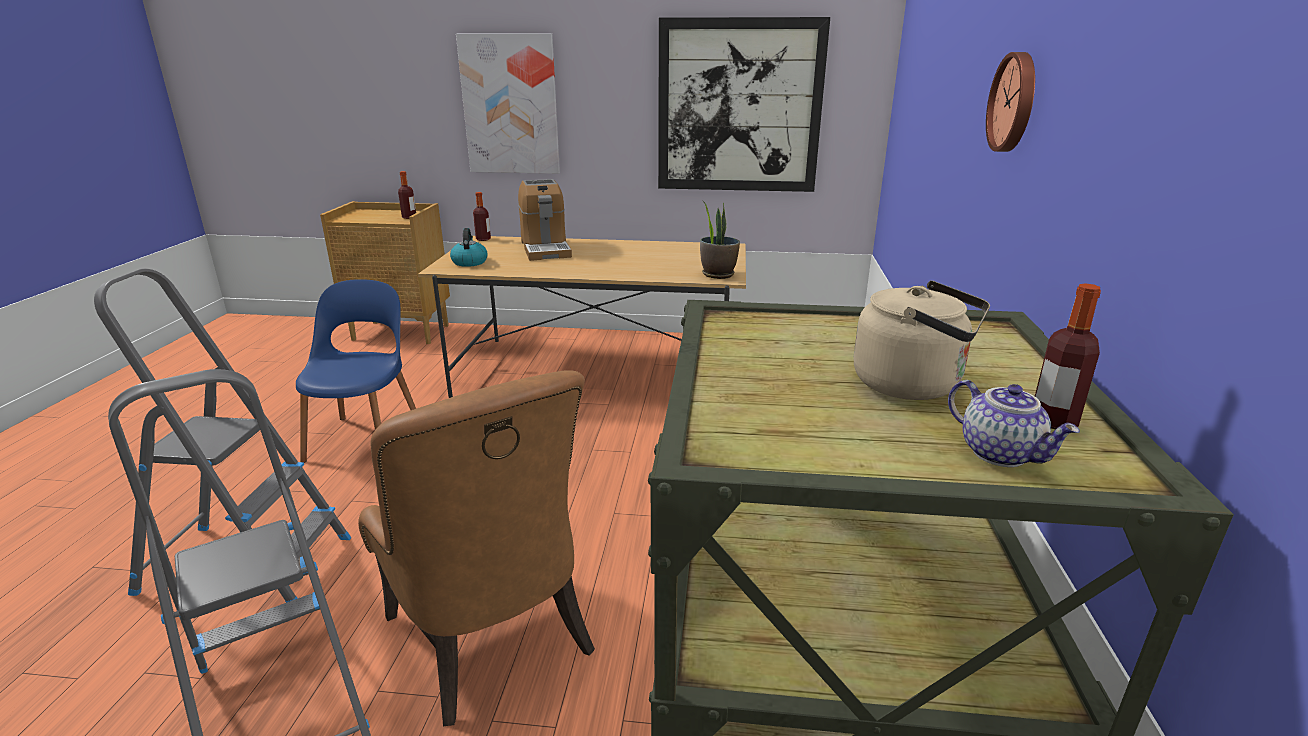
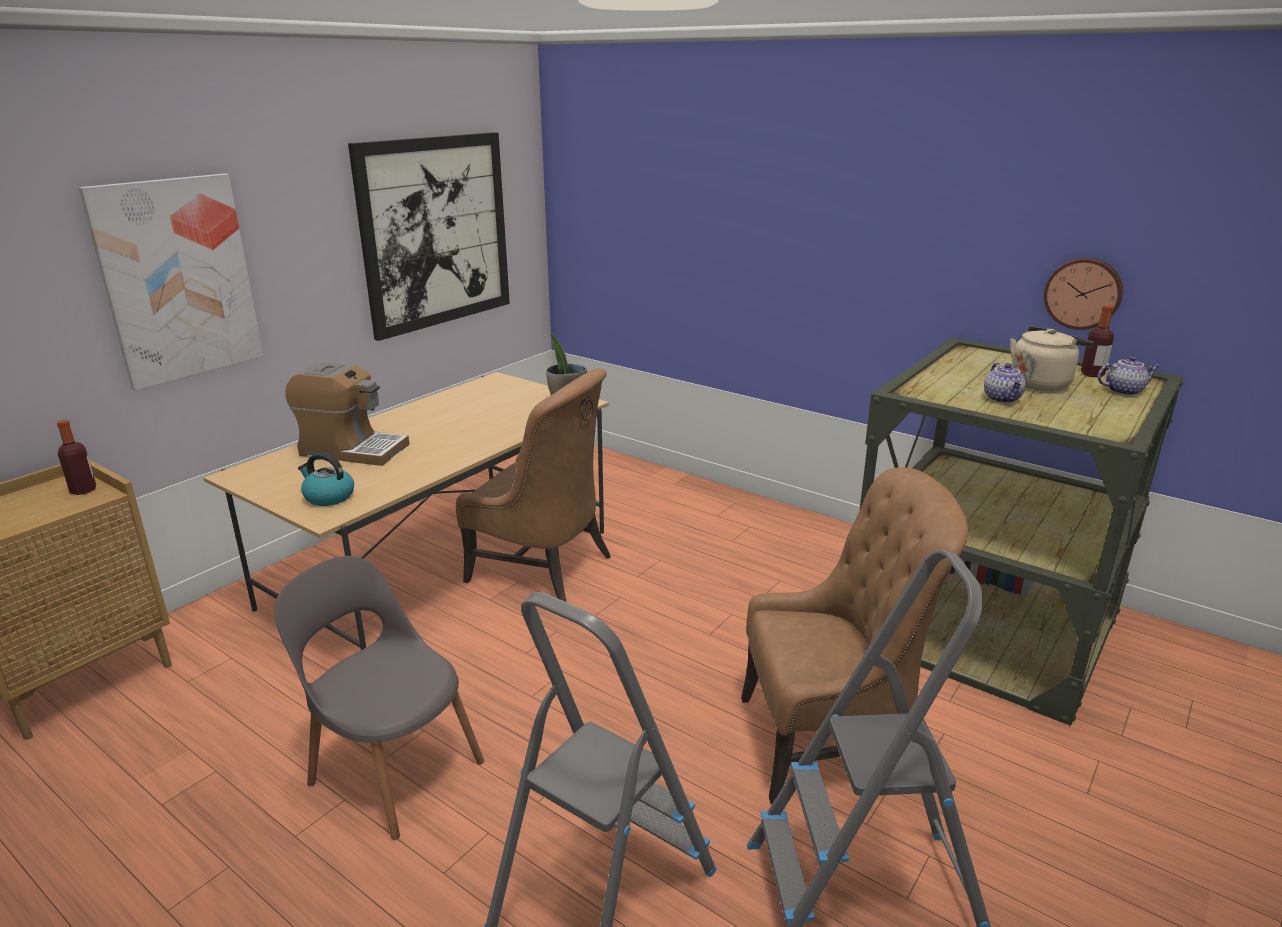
camera: 60 degrees left, 0 degrees up
blue chair [296,279,416,463] -> grey chair [274,556,484,840]
bottle [473,192,491,241] -> none
wall clock [986,52,1035,152] -> wall clock moved to [1044,258,1123,330]
none -> brown chair [456,368,611,602]
none -> teapot [984,363,1025,403]

